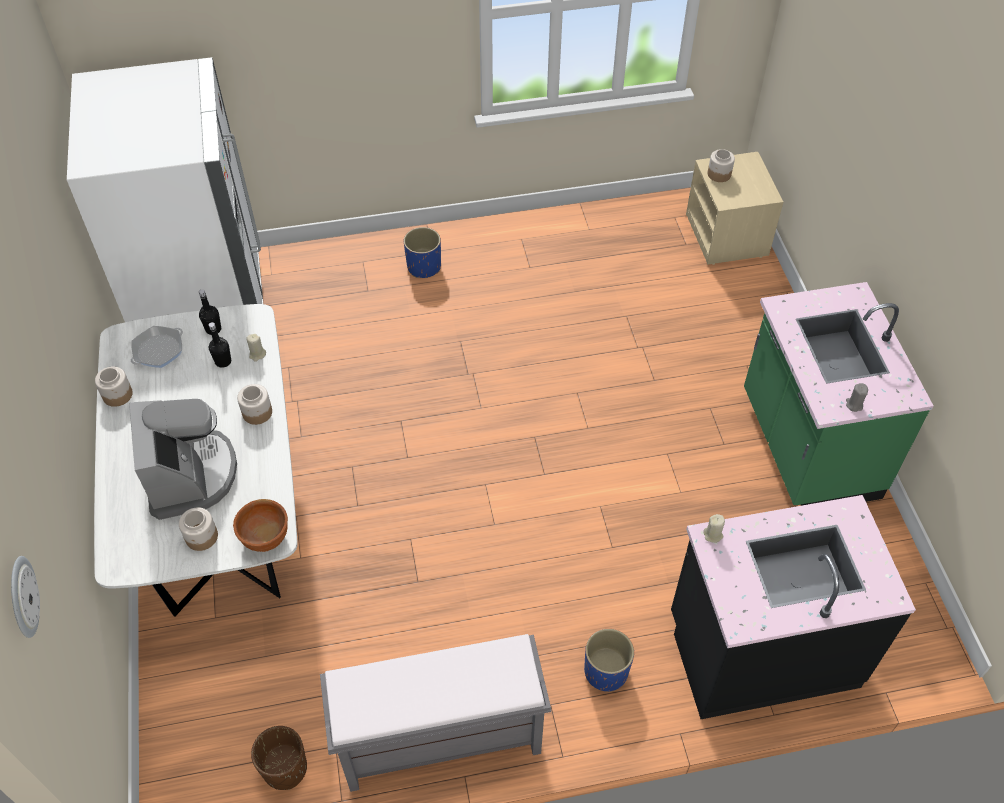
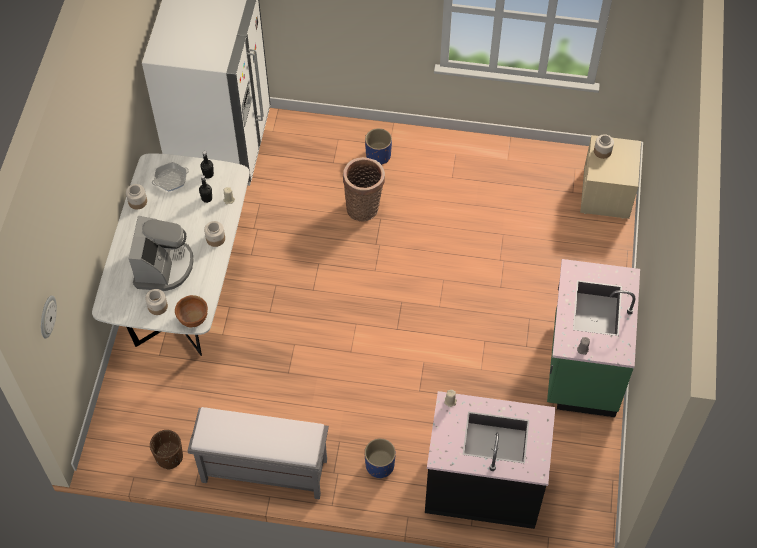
camera: 20 degrees right, 5 degrees up
none -> basket [343,157,385,221]

